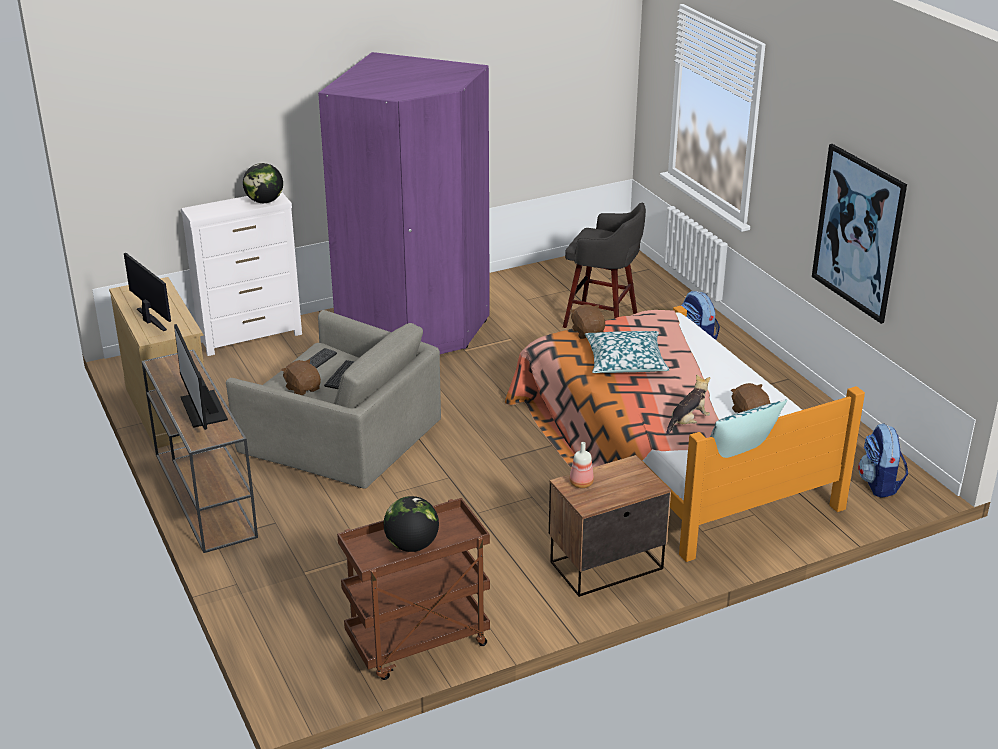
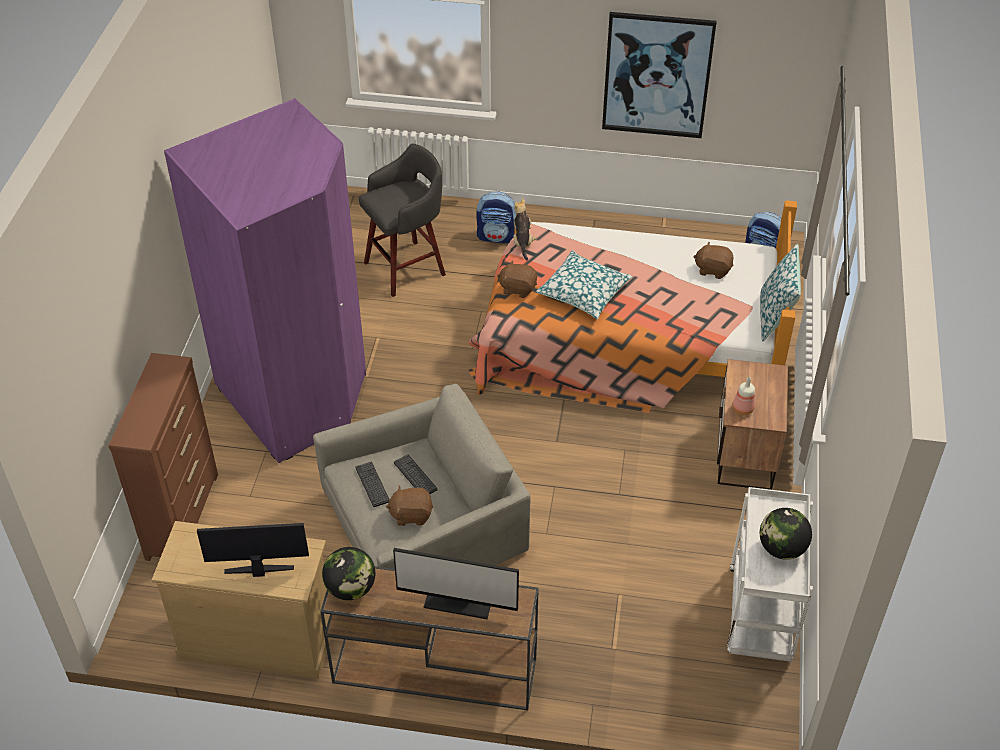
camera: 55 degrees left, 15 degrees up
white dresser [181,192,302,356] -> brown dresser [109,353,218,561]
globe [243,163,283,203] -> globe moved to [322,547,375,600]
brown cart [337,498,490,680] -> white cart [727,487,813,662]
plush toy [666,374,711,435] -> plush toy moved to [513,198,536,261]

